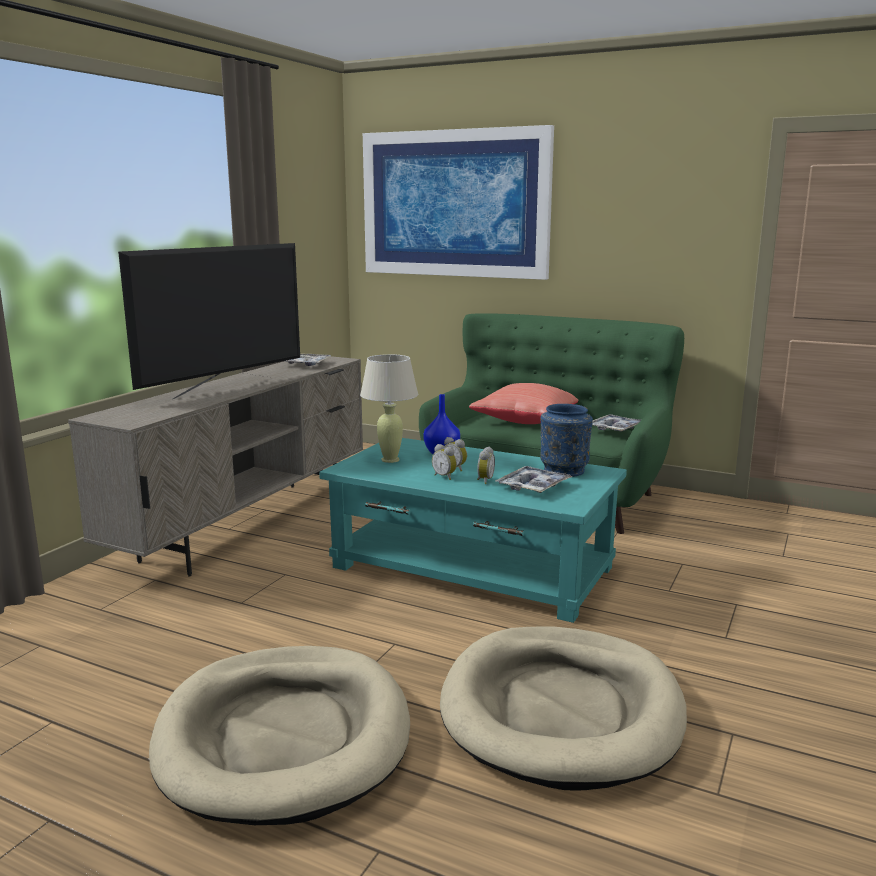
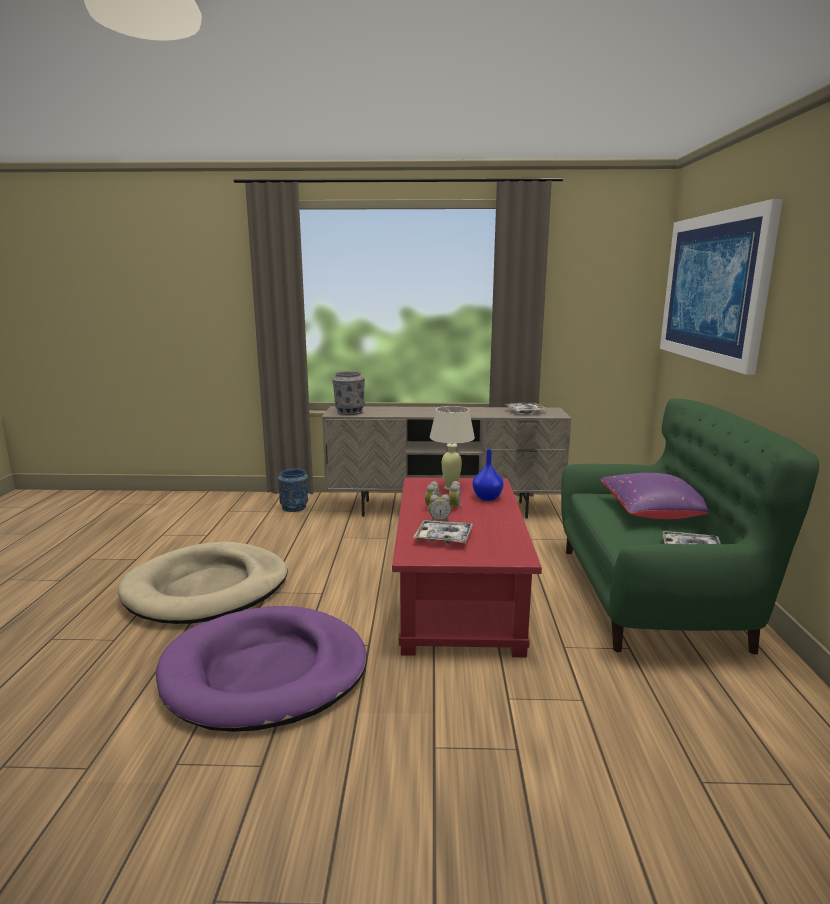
camera: 65 degrees right, 0 degrees up
television [118,243,300,399] -> none
turquoise coffee table [319,438,627,623] -> red coffee table [392,477,542,657]
beige dog bed [440,626,687,791] -> purple dog bed [156,606,367,732]
red pillow [469,383,578,424] -> purple pillow [601,473,709,519]
blue vase [540,404,593,477] -> blue vase moved to [278,468,308,512]
none -> grey vase [332,371,365,415]

